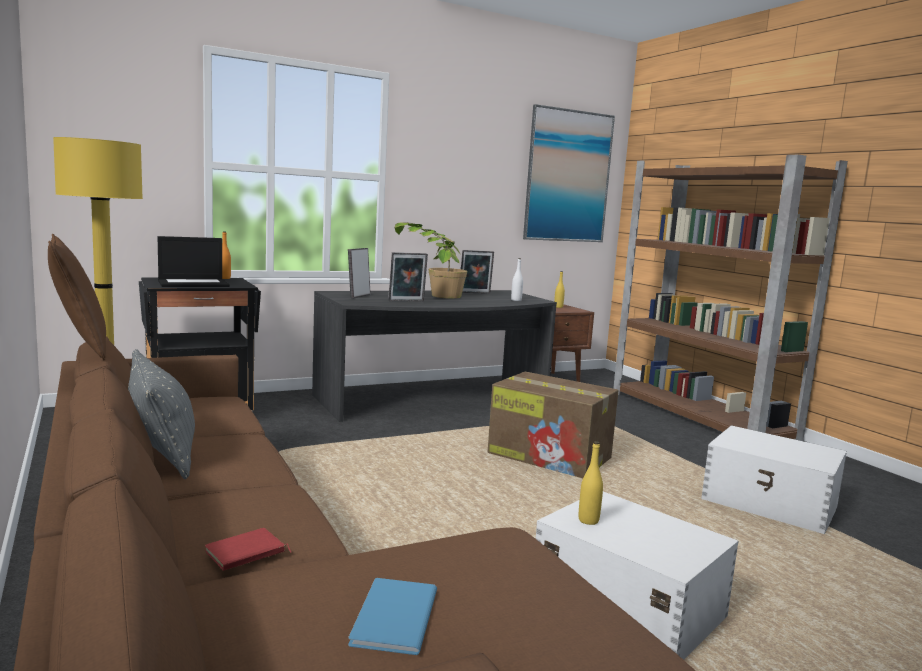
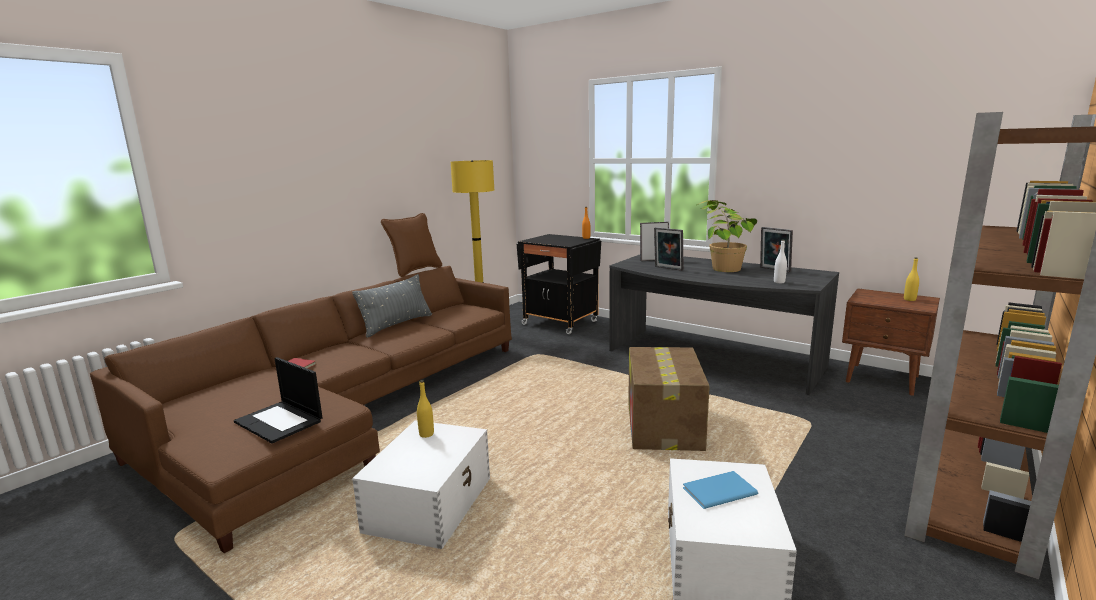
camera: 65 degrees right, 5 degrees up
laptop [158,236,230,287] -> laptop moved to [234,357,323,443]
blue book [348,578,437,655] -> blue book moved to [683,471,758,509]
picture [523,104,615,242] -> none

